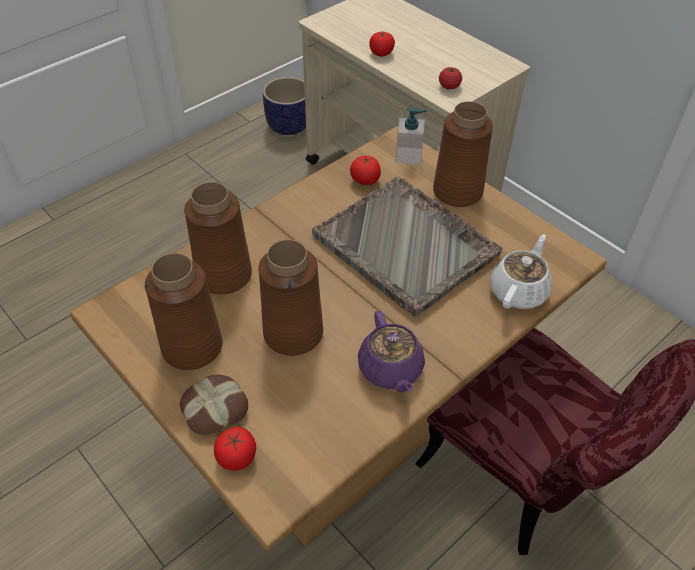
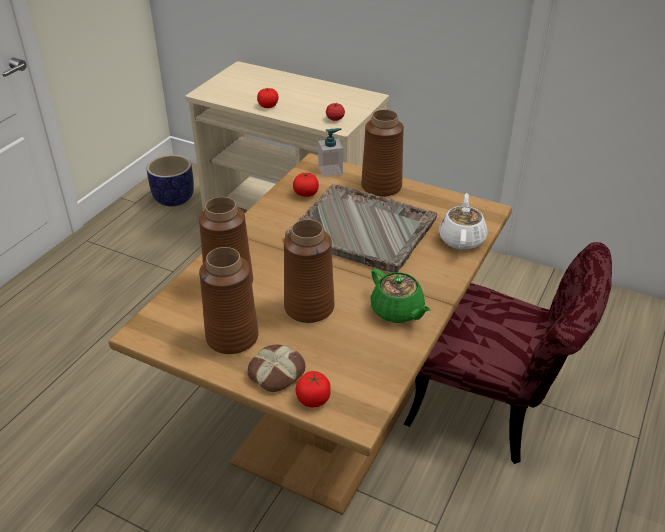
camera: 20 degrees left, 10 degrees down
purple teapot [358,310,425,392] -> green teapot [370,269,431,323]

